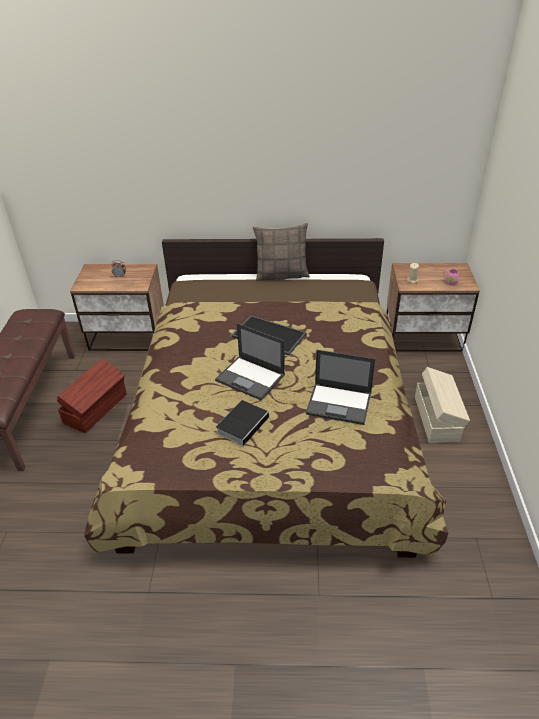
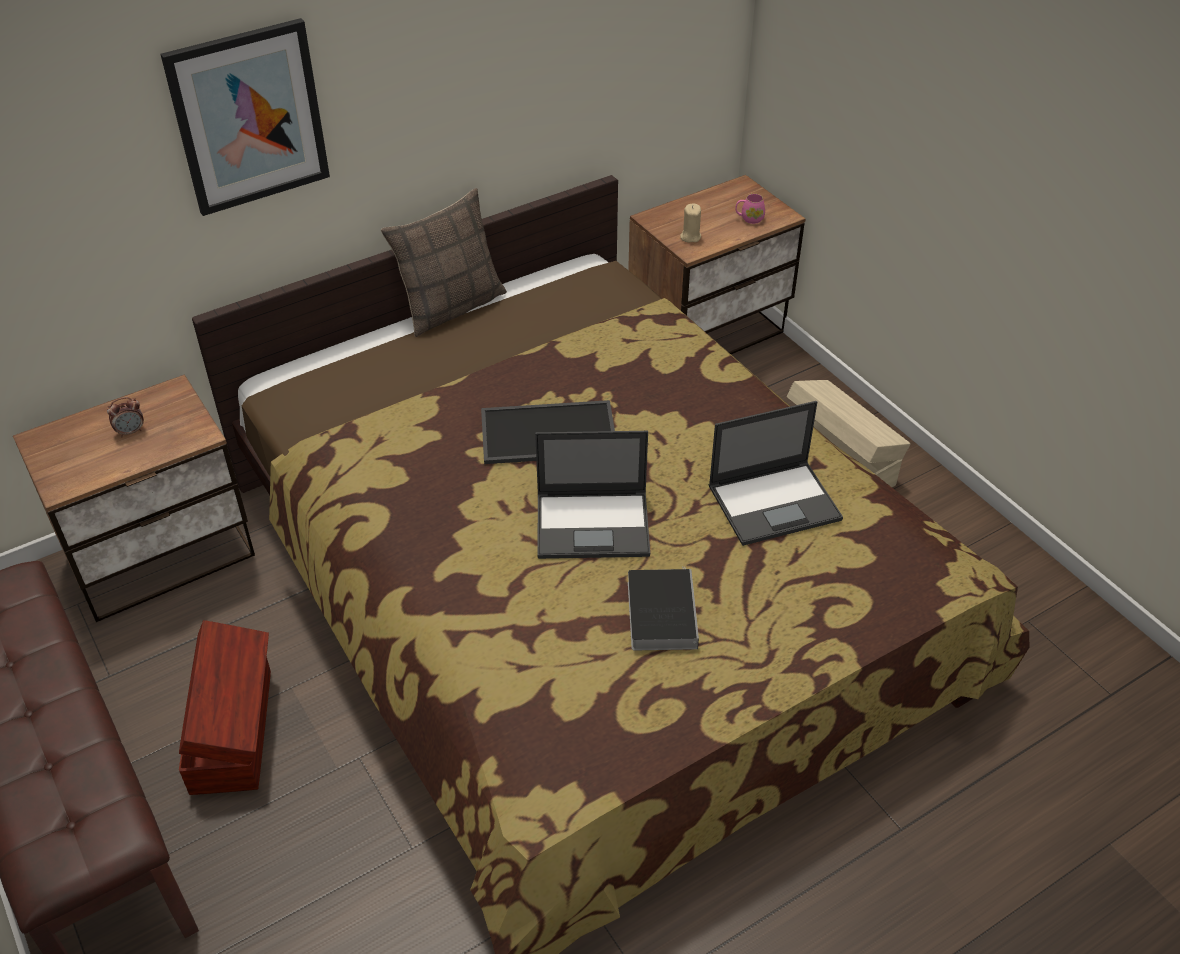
camera: 35 degrees left, 5 degrees up
none -> picture [161,18,330,216]

